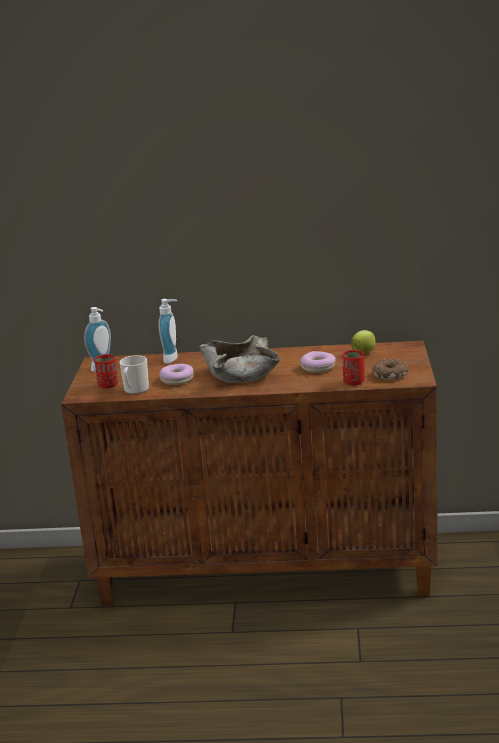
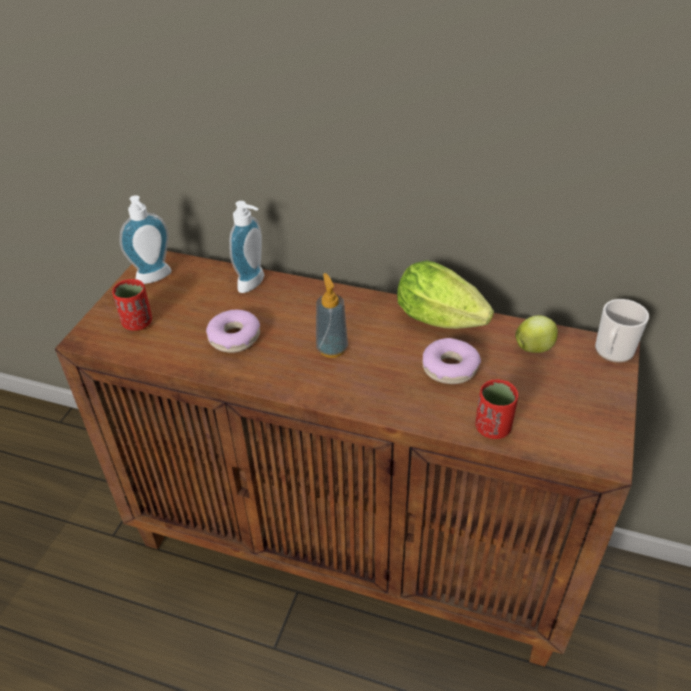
camera: 15 degrees right, 20 degrees up
mug [120,355,149,394] -> mug moved to [595,299,649,363]
beige bowl [199,335,280,383] -> soap dispenser [316,273,348,358]
donut [372,359,408,380] -> none
none -> lettuce [397,260,494,329]

